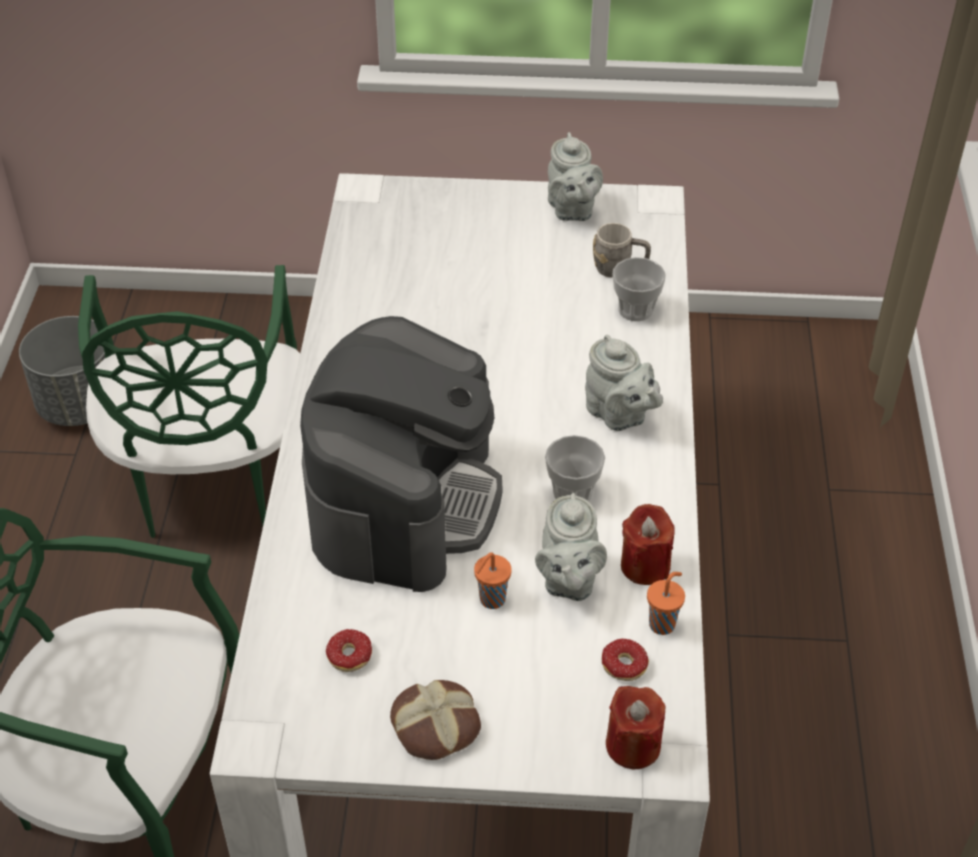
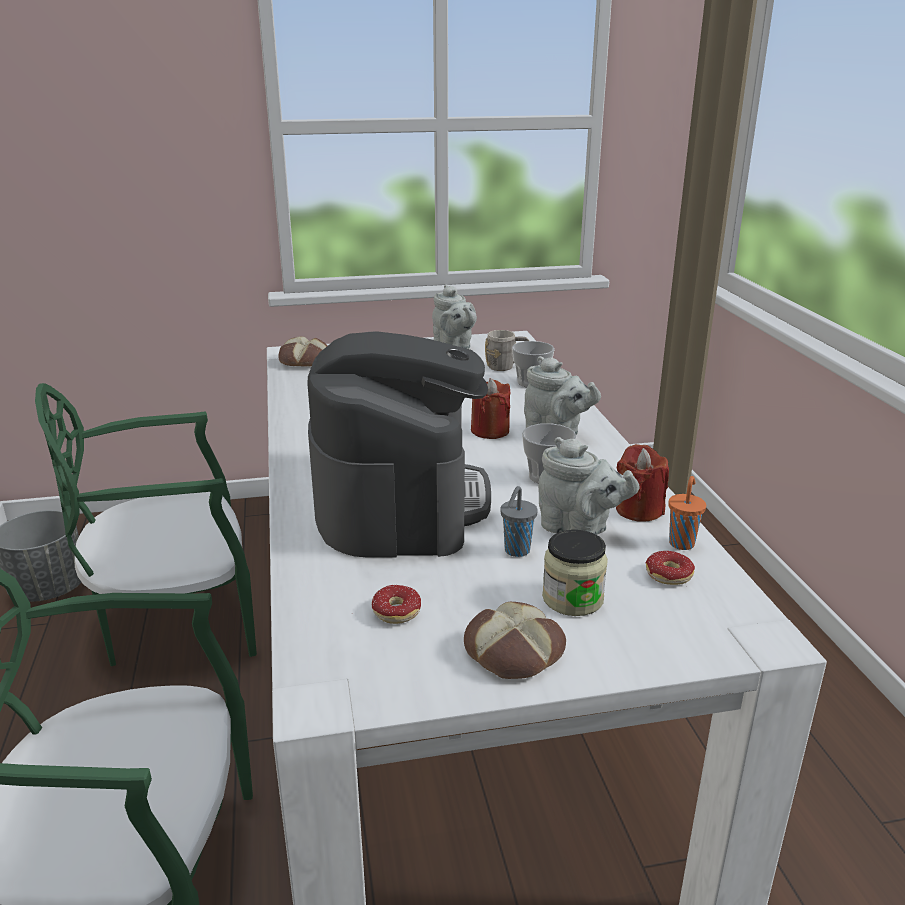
camera: 15 degrees left, 20 degrees down
green chair [78,265,300,538] -> green chair turned 90 degrees clockwise [35,383,257,666]
orange cup [474,553,512,609] -> grey cup [500,486,538,557]
grey teapot [535,493,607,601] -> grey teapot turned 45 degrees counterclockwise [538,437,640,535]
red candle [606,686,665,769] -> red candle moved to [471,378,510,439]
none -> bread [278,336,328,367]
none -> jar [542,530,608,616]

